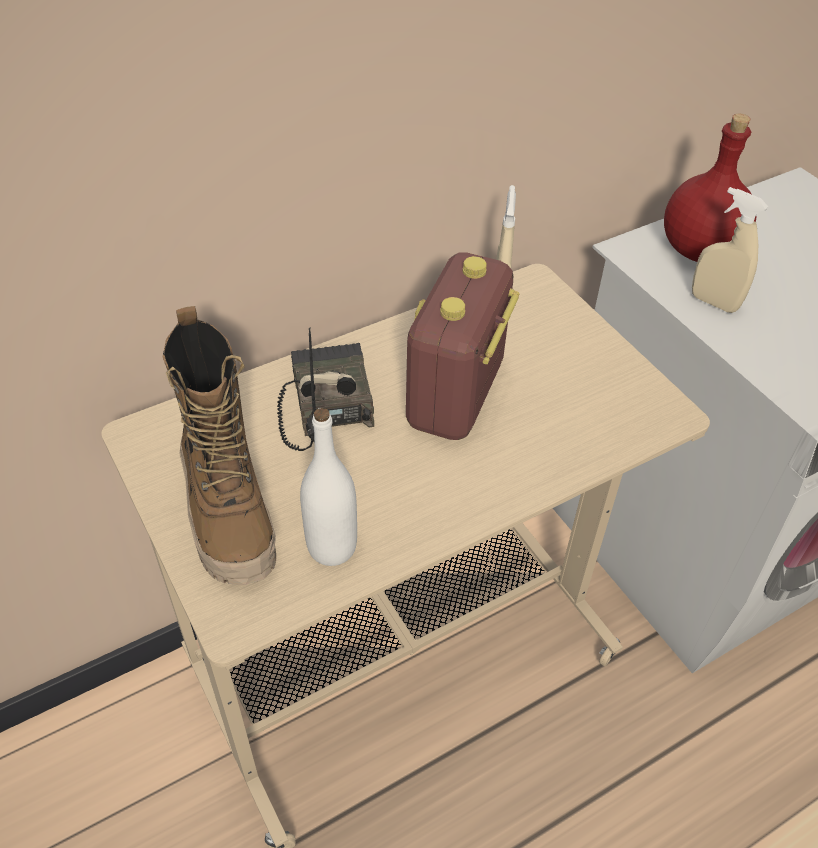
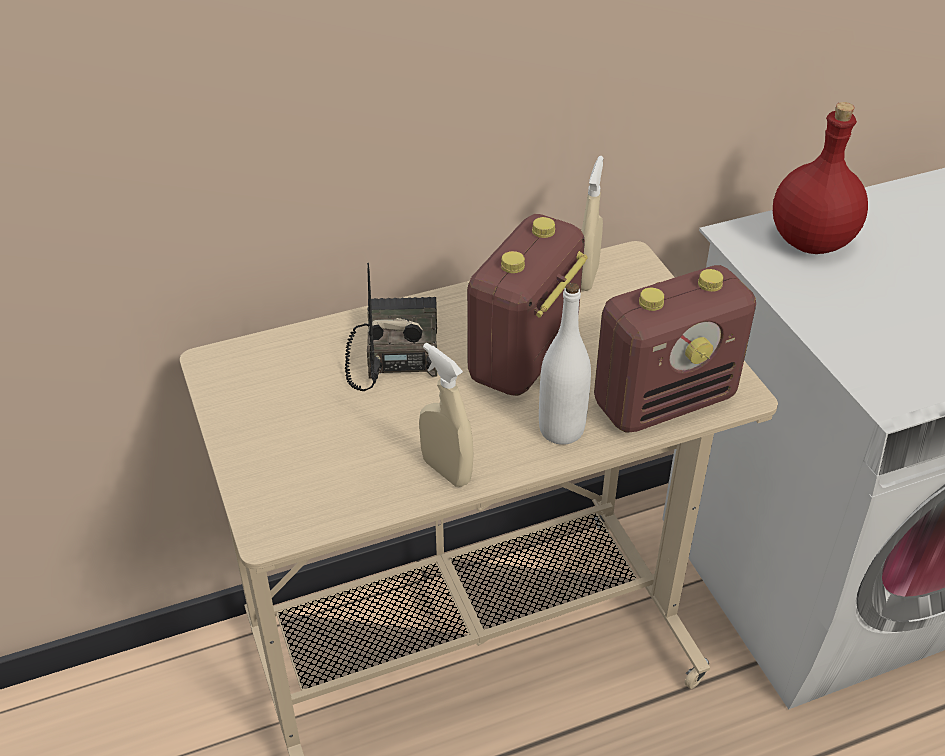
camera: 10 degrees right, 5 degrees down
boot [163,306,276,585] -> none
white bottle [300,408,357,566] -> white bottle moved to [539,283,591,445]
beige spray bottle [692,187,768,313] -> beige spray bottle moved to [419,343,473,487]
none -> radio [594,265,756,433]

